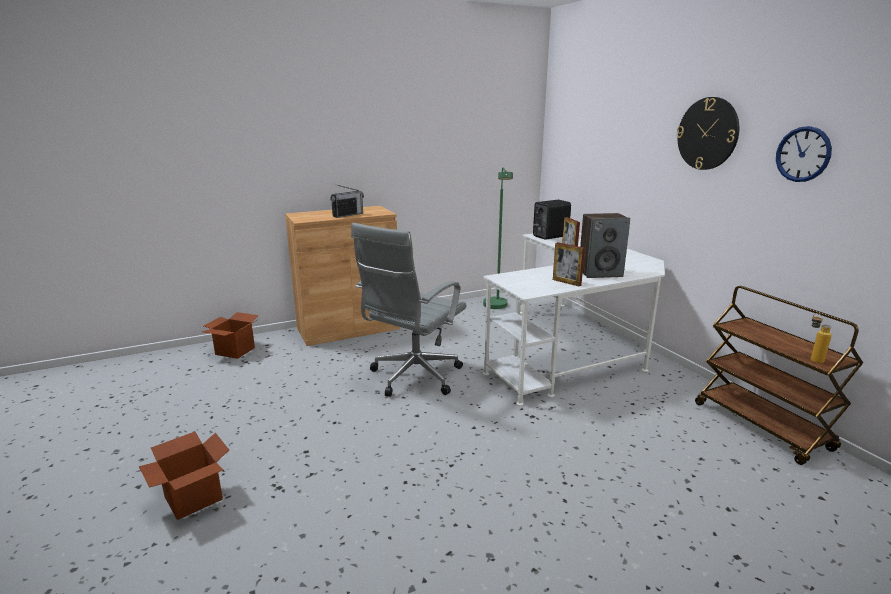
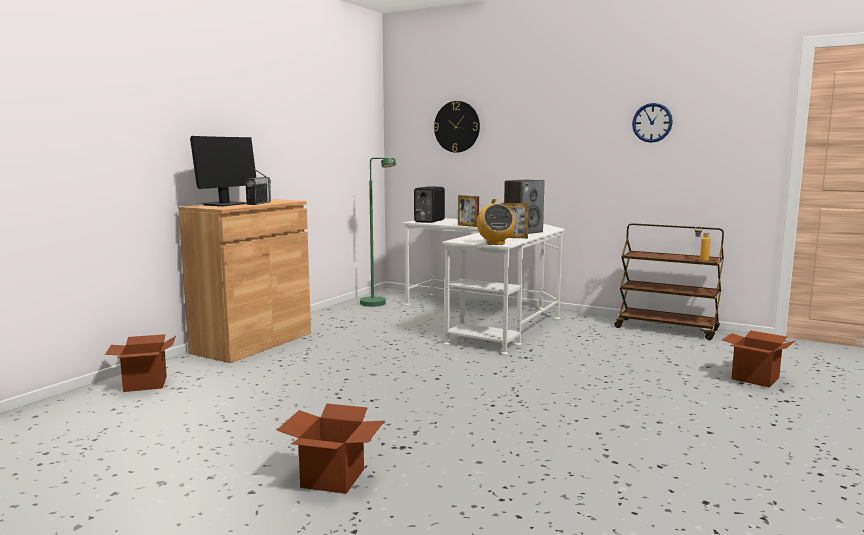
camera: 35 degrees left, 10 degrees down
grey office chair [351,223,466,397] -> none
wall clock [676,97,739,170] -> wall clock moved to [434,101,480,153]
none -> monitor [190,136,256,206]
none -> radio [477,199,515,245]
none -> cardboard box [722,330,796,387]

